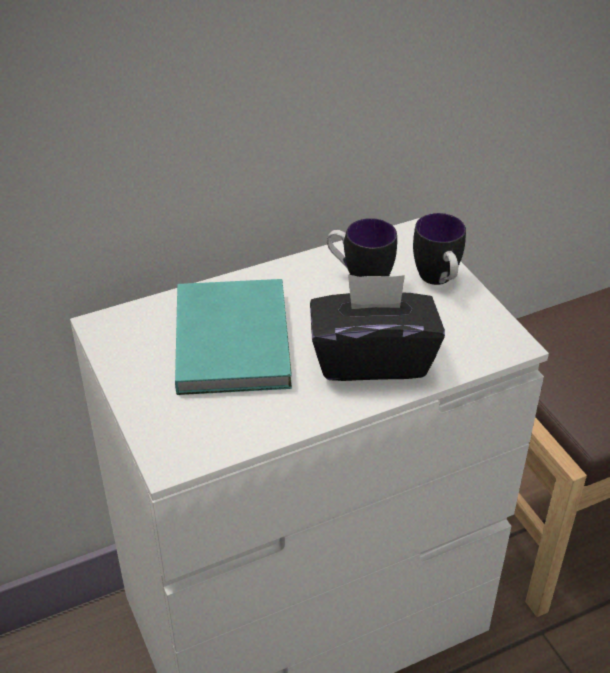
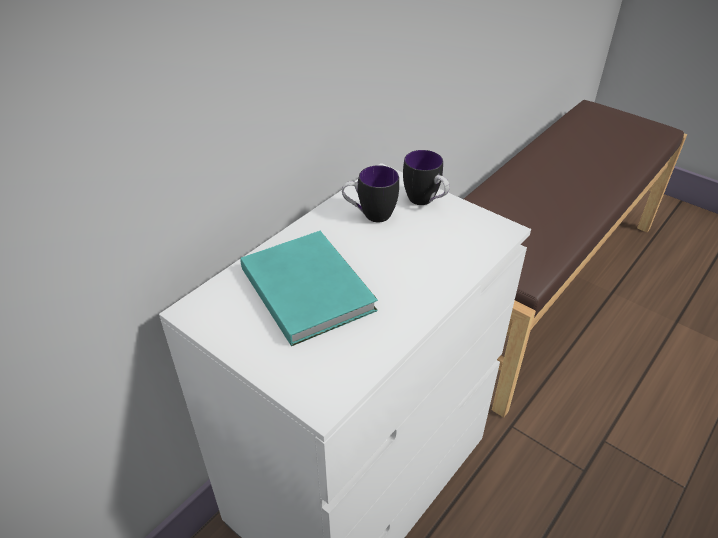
camera: 25 degrees left, 0 degrees up
black tissue box [310,274,445,381] -> none

